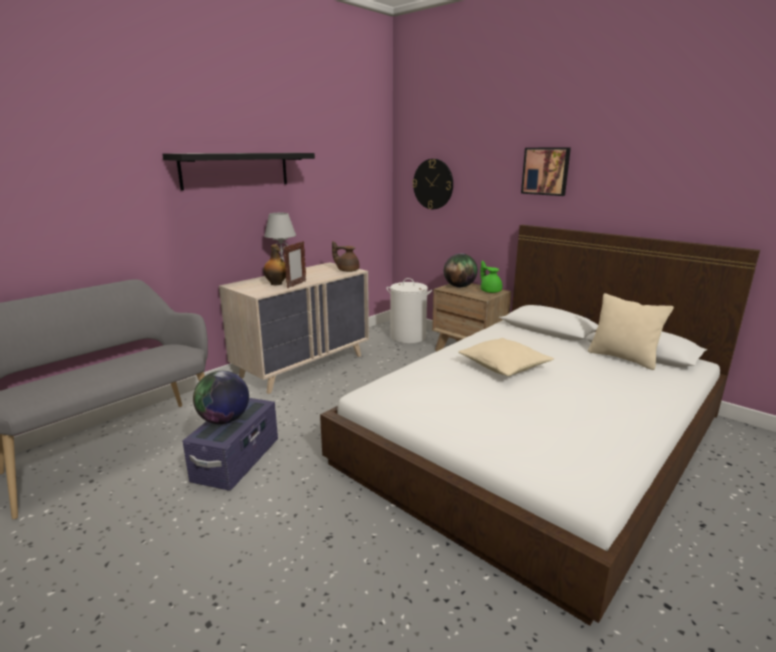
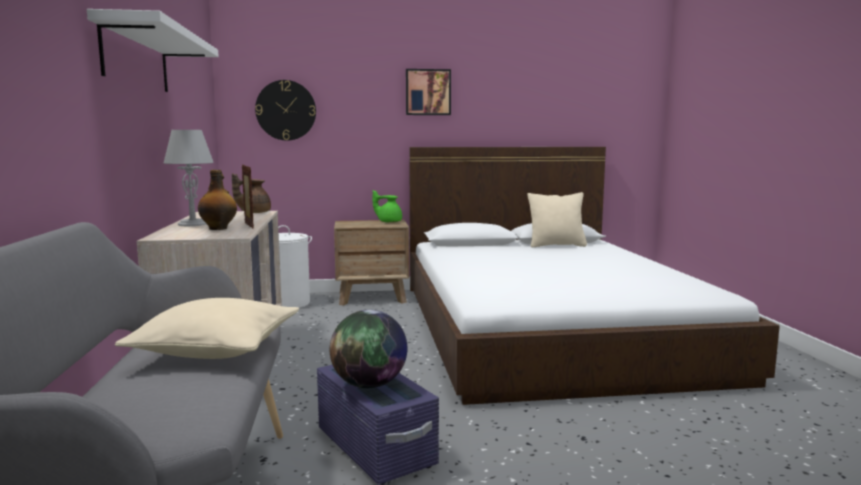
camera: 50 degrees left, 10 degrees down
black shelf [162,153,315,190] -> white shelf [87,9,219,92]
globe [444,253,478,287] -> none
beige pillow [458,338,554,376] -> beige pillow moved to [115,298,299,359]

